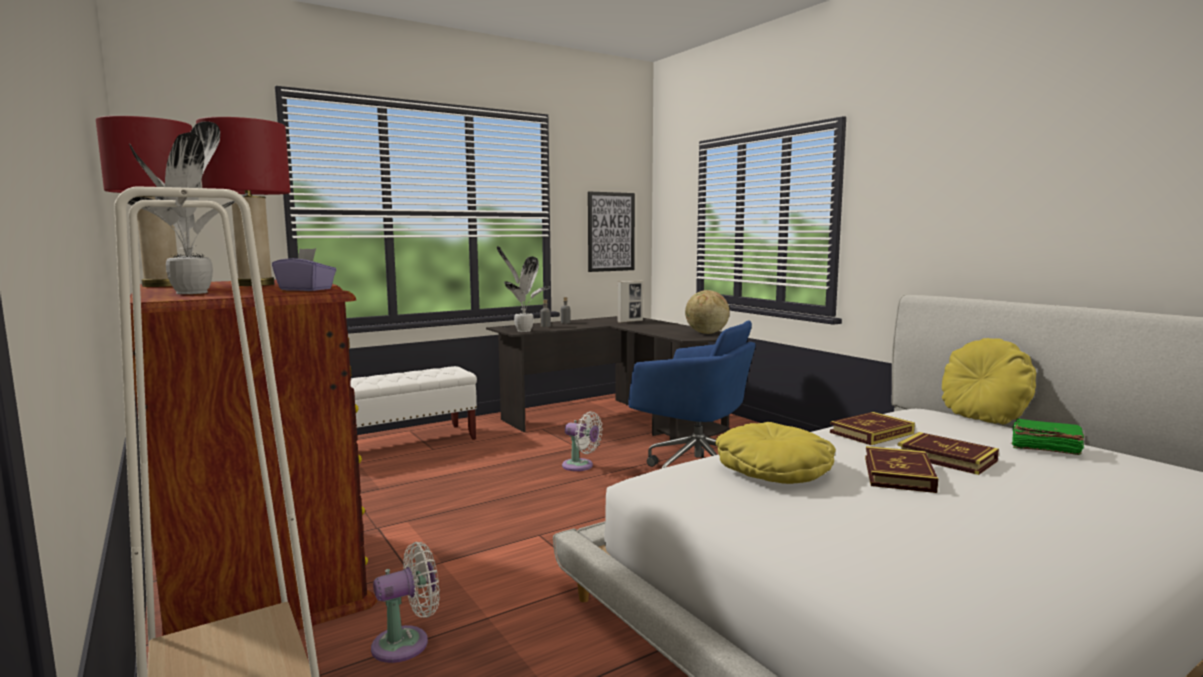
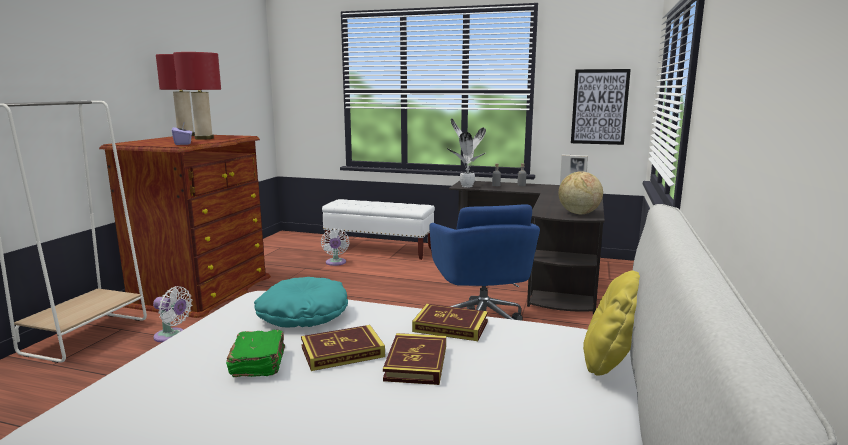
camera: 50 degrees right, 5 degrees up
potted plant [128,121,249,294] -> none
white fan [562,411,603,471] -> white fan moved to [321,228,349,266]
yellow pillow [715,422,836,484] -> turquoise pillow [254,277,348,327]
green book [1011,418,1084,455] -> green book moved to [226,329,285,377]

